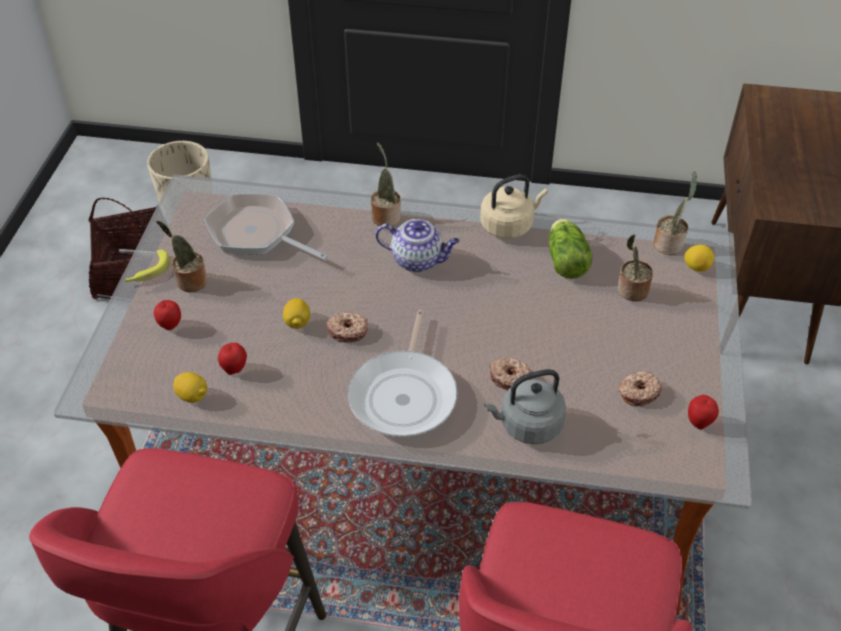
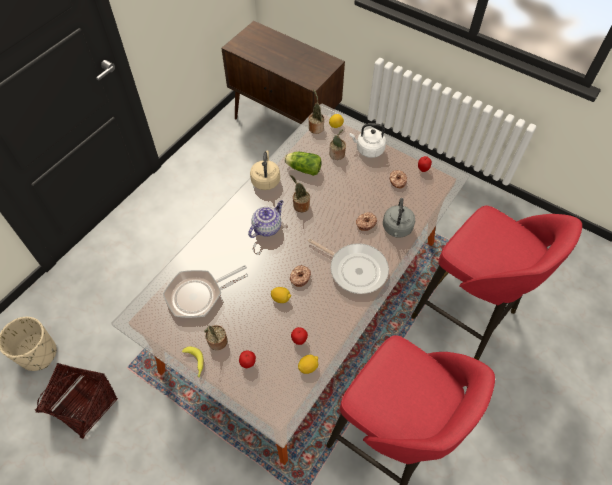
camera: 65 degrees left, 10 degrees up
potted plant [371,142,401,226] -> potted plant moved to [290,175,310,212]
none -> white kettle [350,123,386,158]

